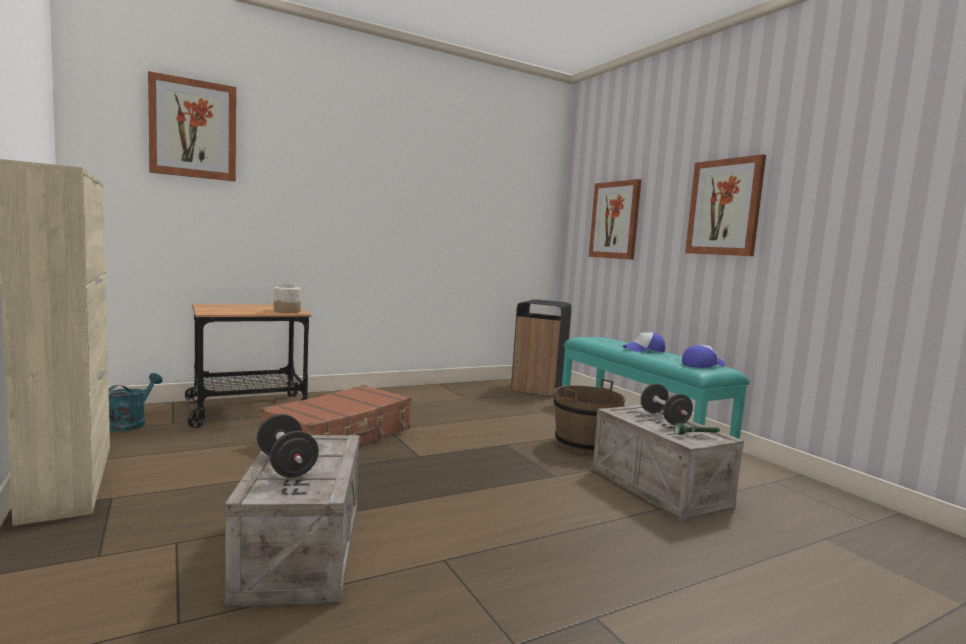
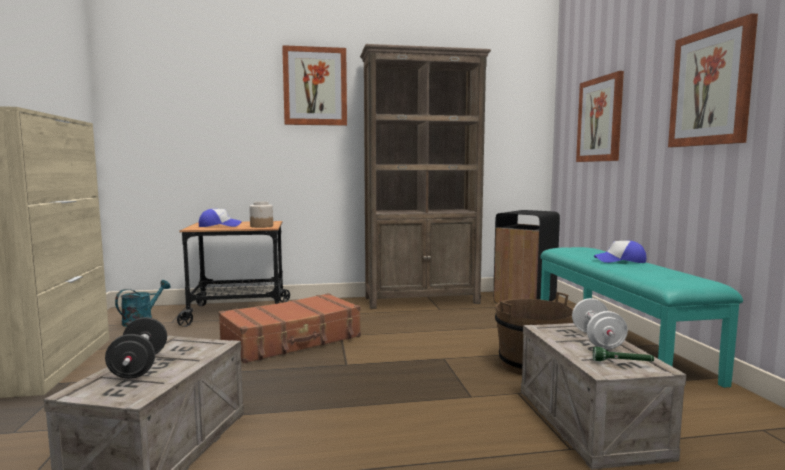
camera: 20 degrees right, 0 degrees up
picture [148,71,236,181] -> picture moved to [282,45,347,126]
black dumbbell [641,384,693,425] -> white dumbbell [572,298,628,350]
cap [682,345,725,368] -> cap moved to [199,209,242,227]
none -> brown bookcase [360,44,491,309]

